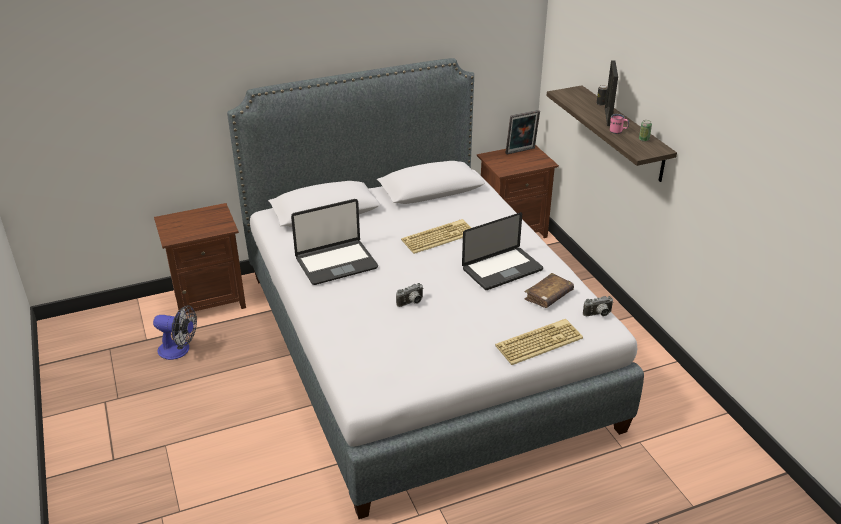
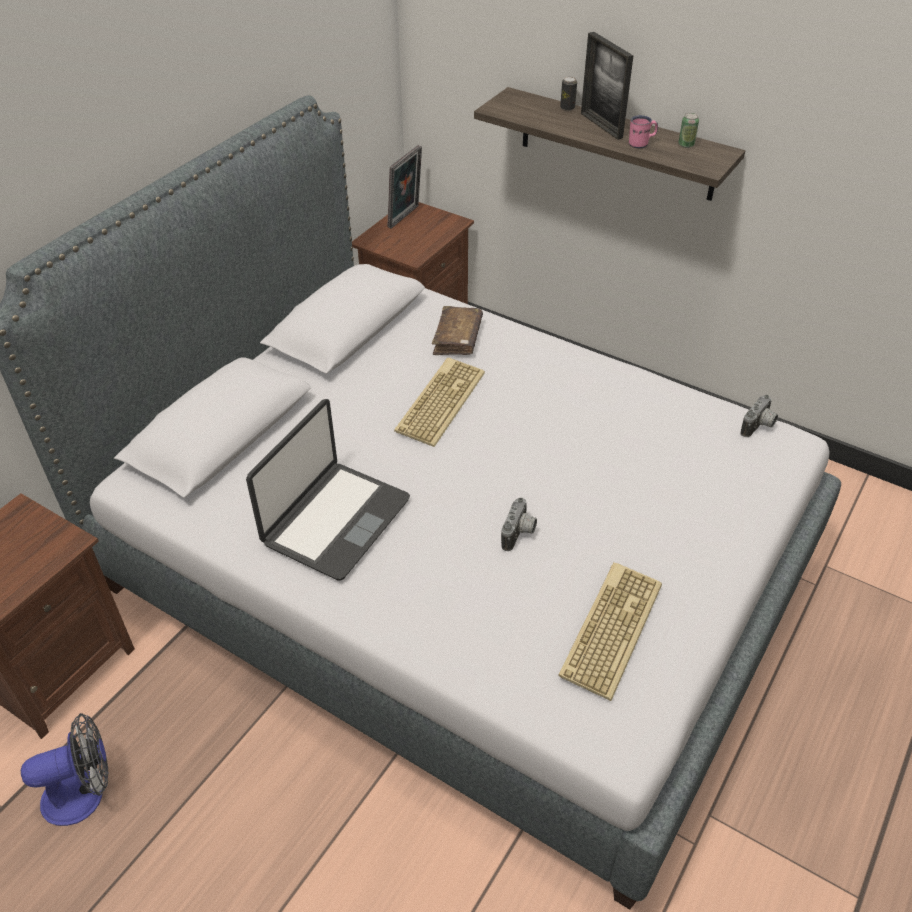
camera: 35 degrees left, 10 degrees up
laptop [462,212,543,290] -> none
keyboard [495,319,583,365] -> keyboard moved to [558,562,662,701]
brown book [524,273,574,308] -> brown book moved to [432,306,483,355]

